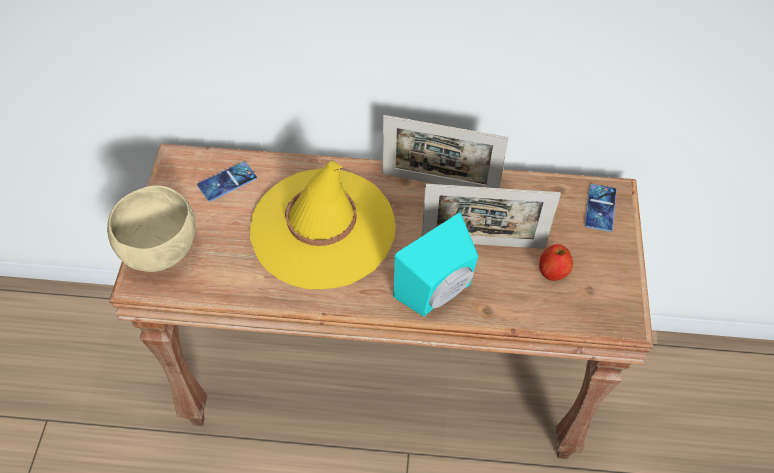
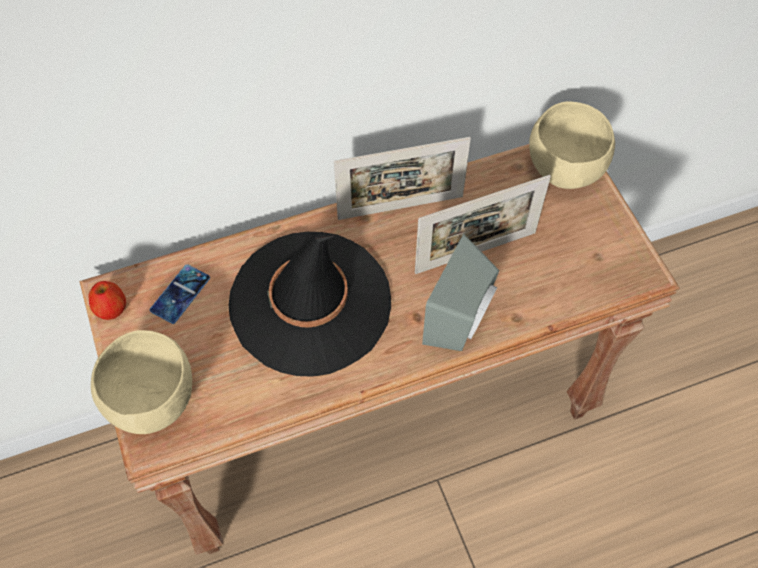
camera: 25 degrees left, 5 degrees up
yellow hat [250,161,396,289] -> black hat [228,232,391,377]
turquoise speaker [394,213,478,317] -> grey speaker [422,234,499,351]
apple [539,244,573,281] -> apple moved to [89,281,126,320]
phone [585,184,617,232] -> beige bowl [529,101,615,189]

